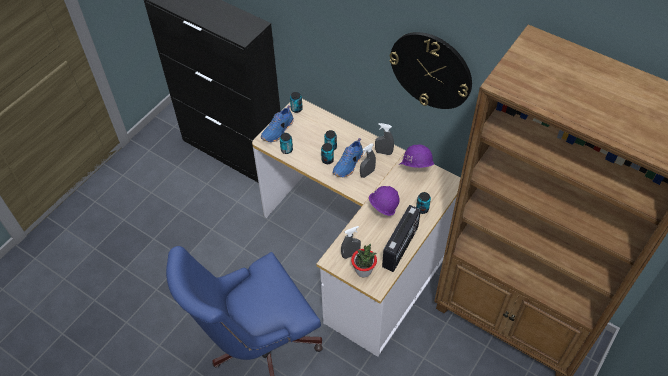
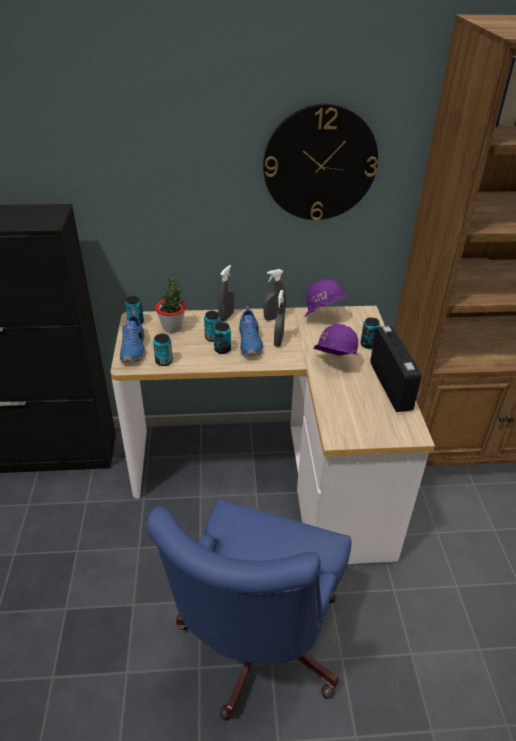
camera: 40 degrees left, 15 degrees down
grey spray bottle [341,226,361,259] -> grey spray bottle moved to [218,265,234,322]
potted plant [351,244,377,278] -> potted plant moved to [155,277,186,333]

